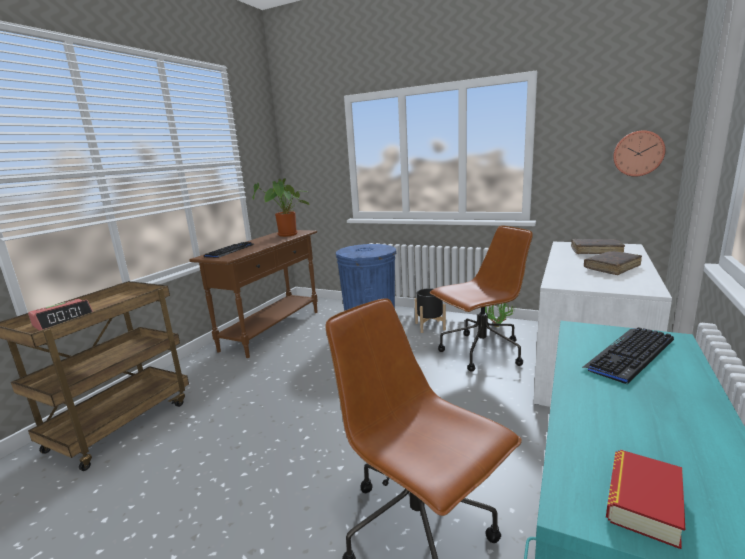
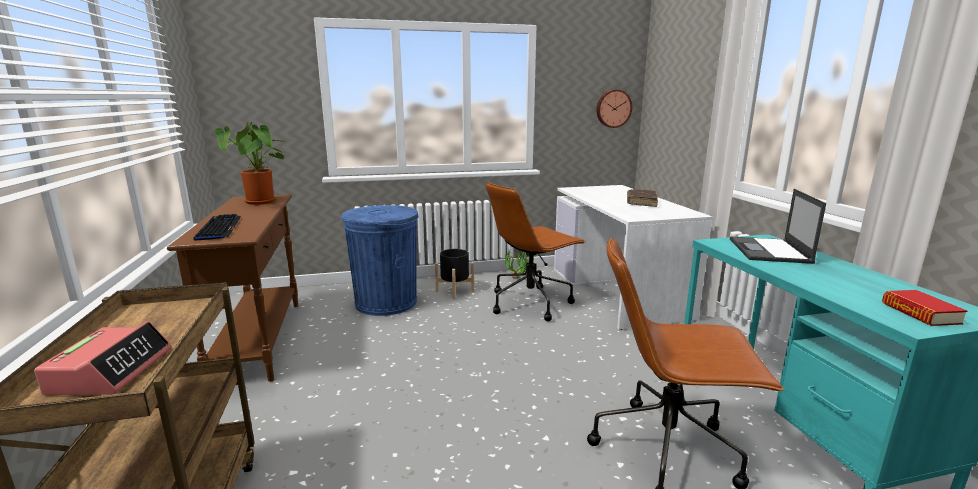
camera: 40 degrees left, 0 degrees up
brown office chair [430,226,533,372] -> brown office chair turned 150 degrees counterclockwise [486,182,586,321]
brown book [571,239,625,254] -> none
keyboard [582,327,674,385] -> laptop [730,189,826,264]

